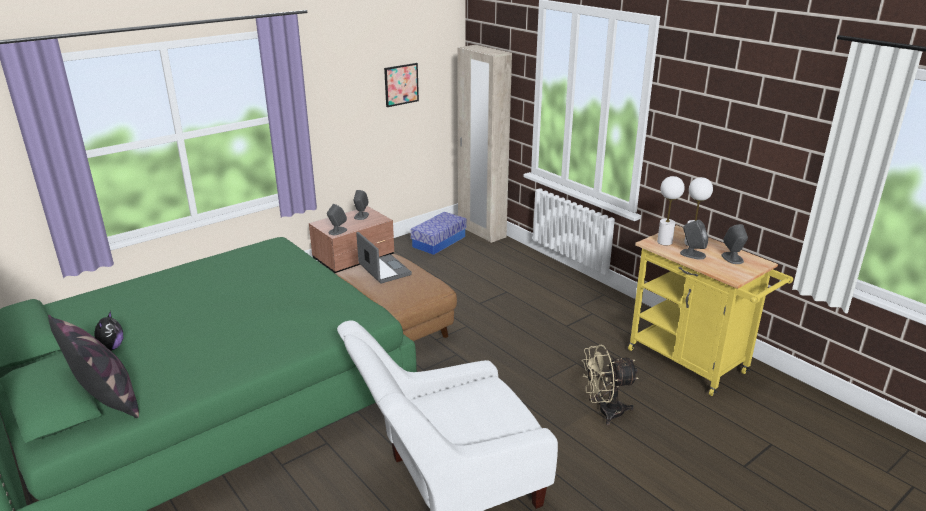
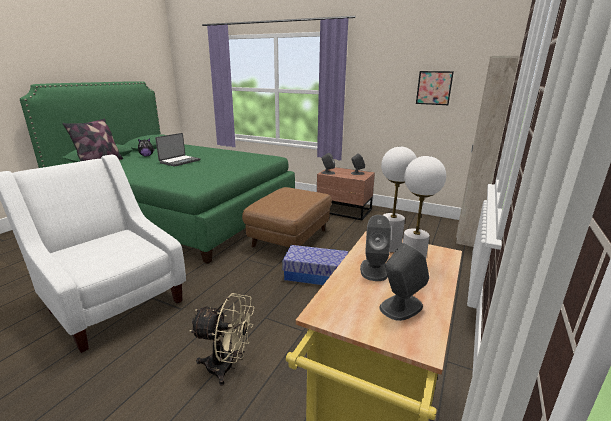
camera: 65 degrees right, 5 degrees down
laptop [356,232,412,283] -> laptop moved to [155,133,200,167]
storage box [410,212,467,255] -> storage box moved to [282,245,348,285]
beige fan [582,344,638,425] -> beige fan turned 135 degrees clockwise [190,293,254,386]

